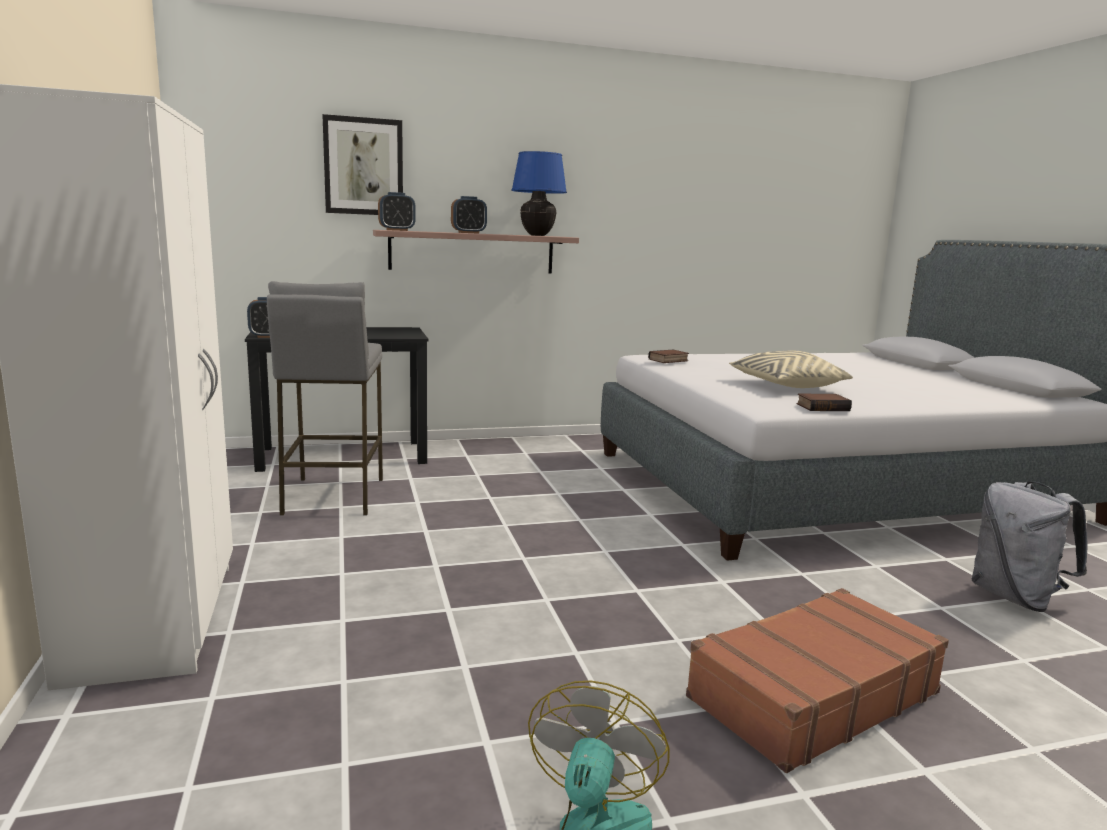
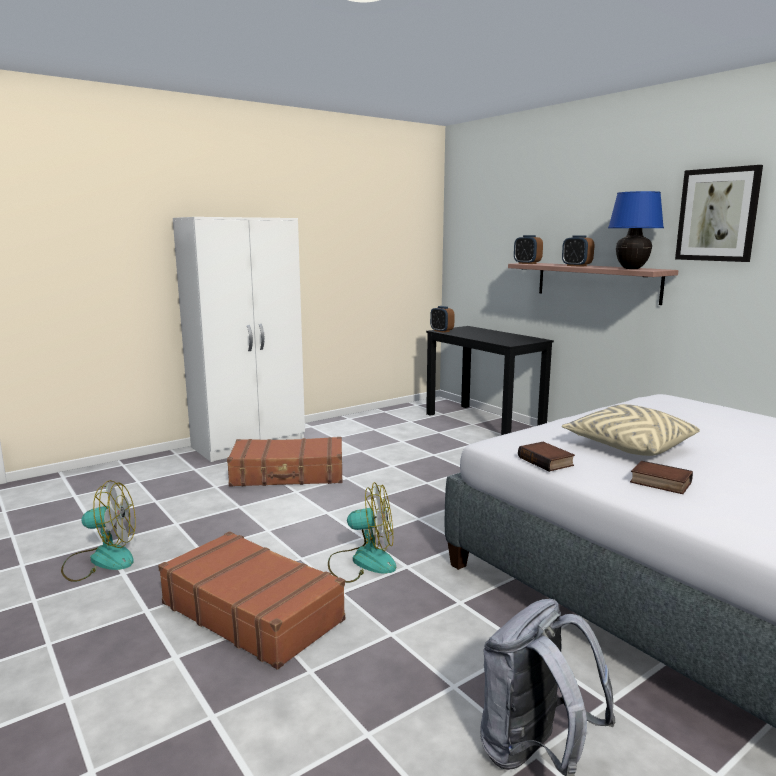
camera: 70 degrees right, 0 degrees up
grey stool [267,281,383,516] -> none
picture [322,114,403,215] -> picture moved to [675,165,763,262]
book [648,350,689,363] -> book moved to [630,461,693,494]
none -> brown suitcase [227,437,342,487]
none -> fan [328,482,396,583]

